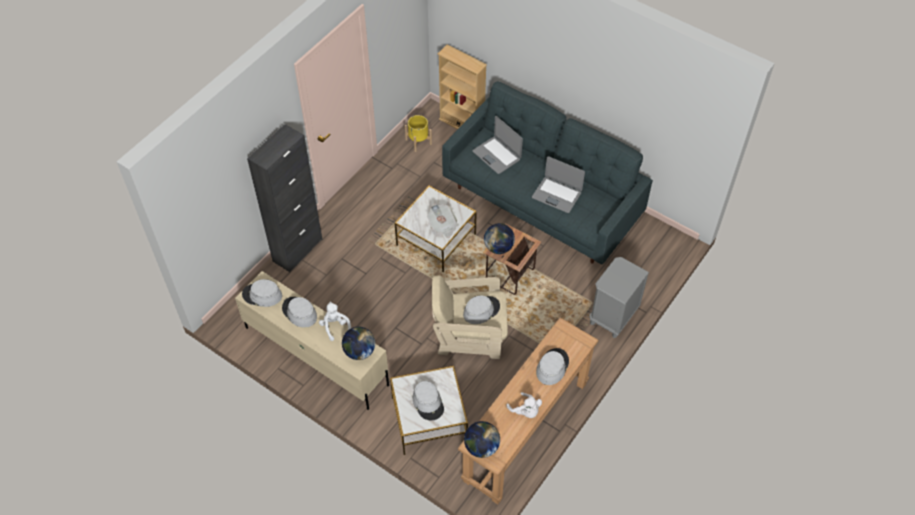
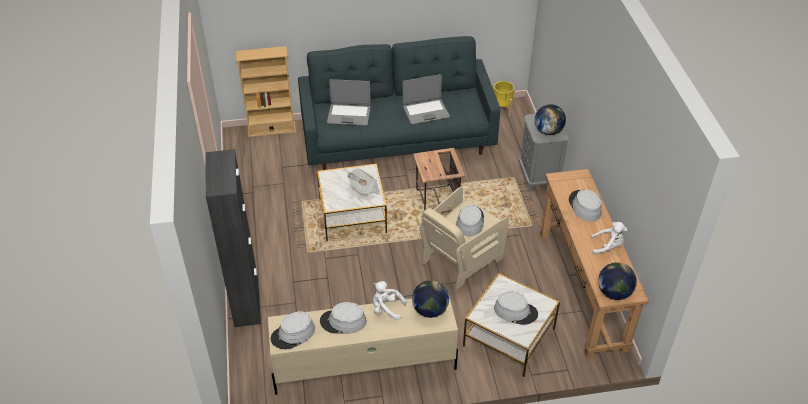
camera: 45 degrees left, 10 degrees down
yellow planter [405,115,432,152] -> yellow planter moved to [494,81,515,117]
globe [484,223,515,254] -> globe moved to [535,104,566,135]

